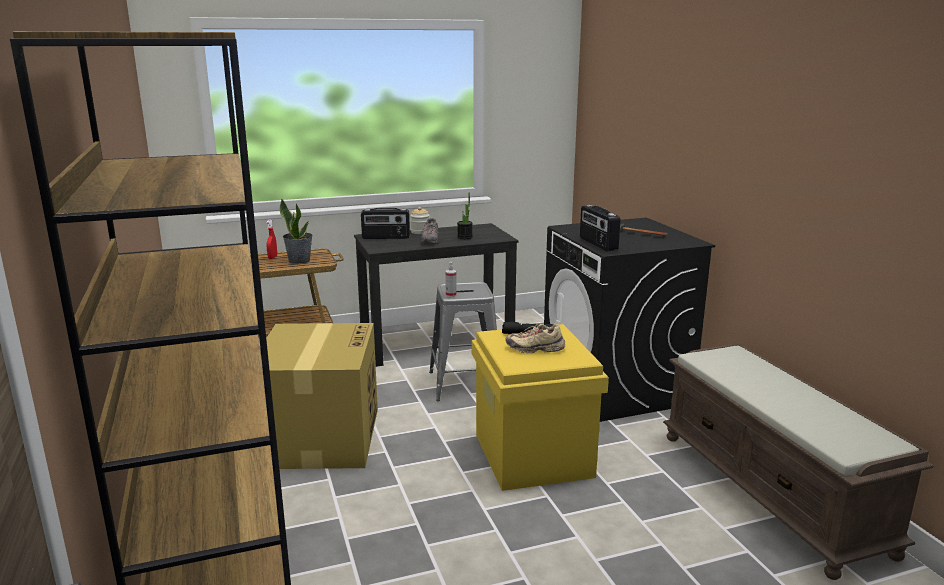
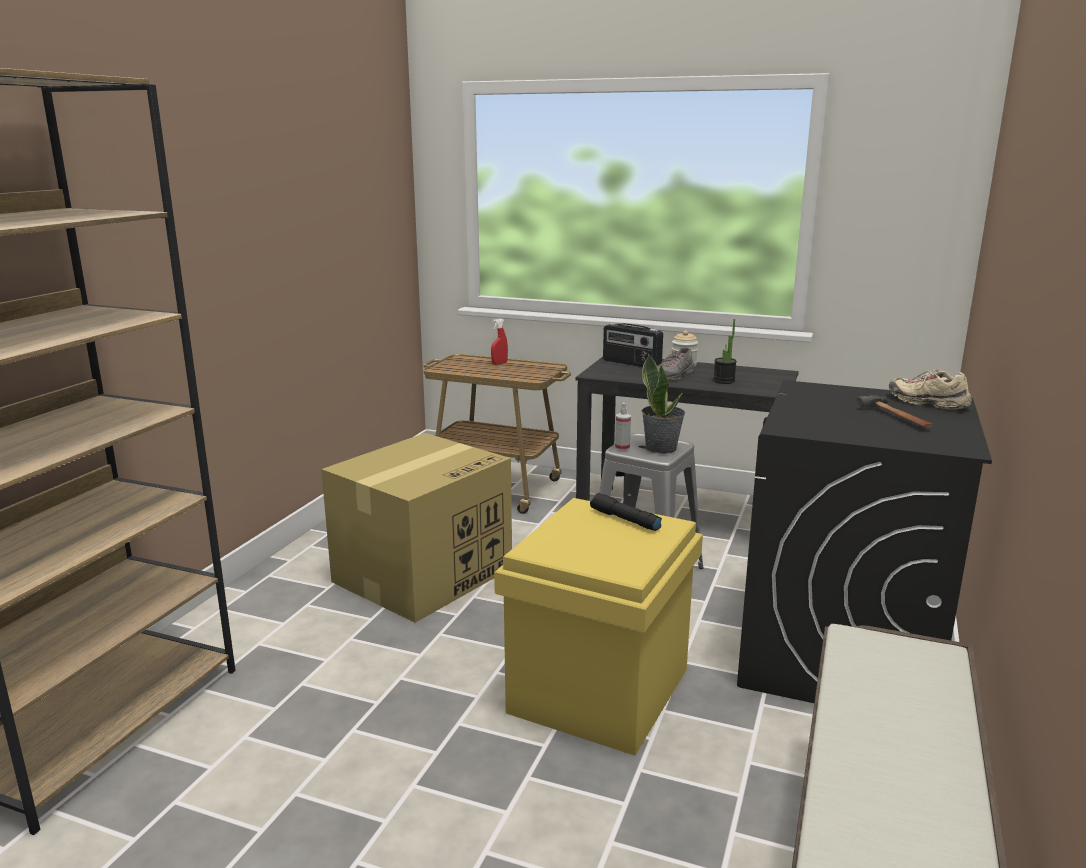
camera: 40 degrees right, 0 degrees up
potted plant [279,198,312,264] -> potted plant moved to [642,354,685,454]
beige shoe [505,324,565,353] -> beige shoe moved to [889,369,972,409]
radio [580,205,621,251] -> none

